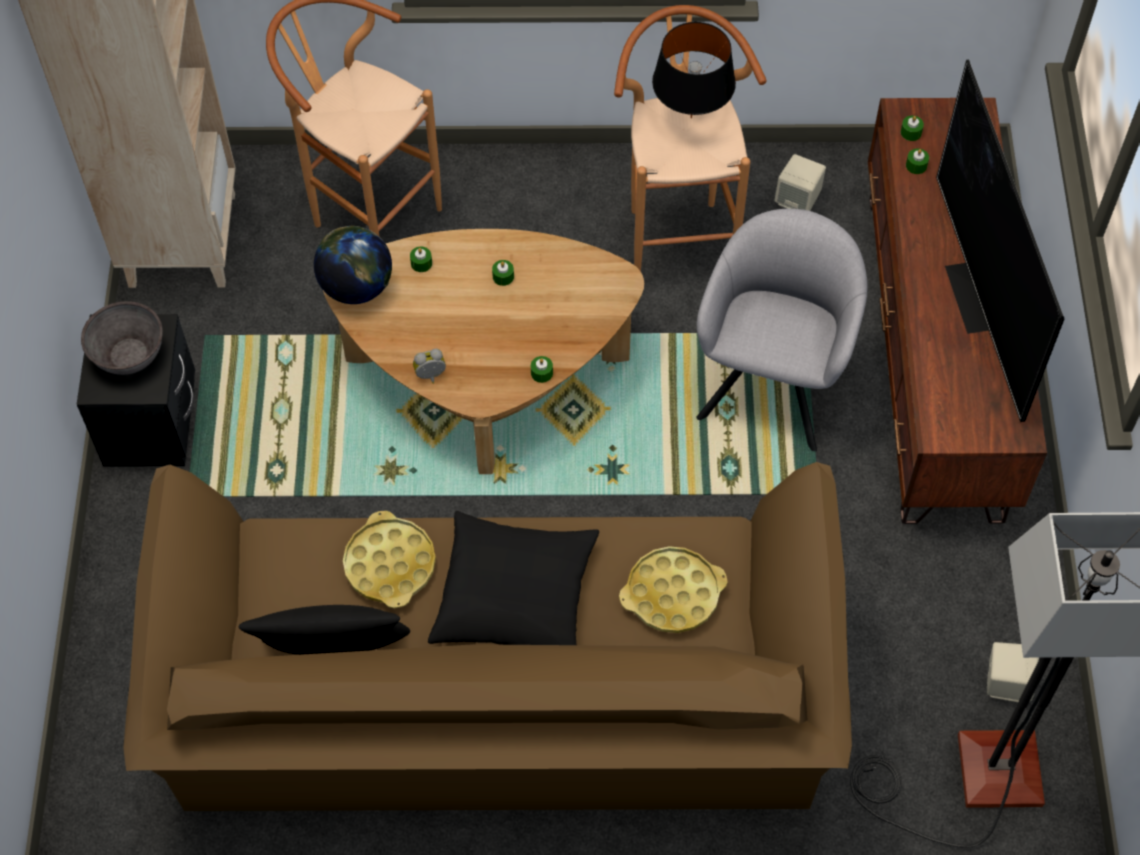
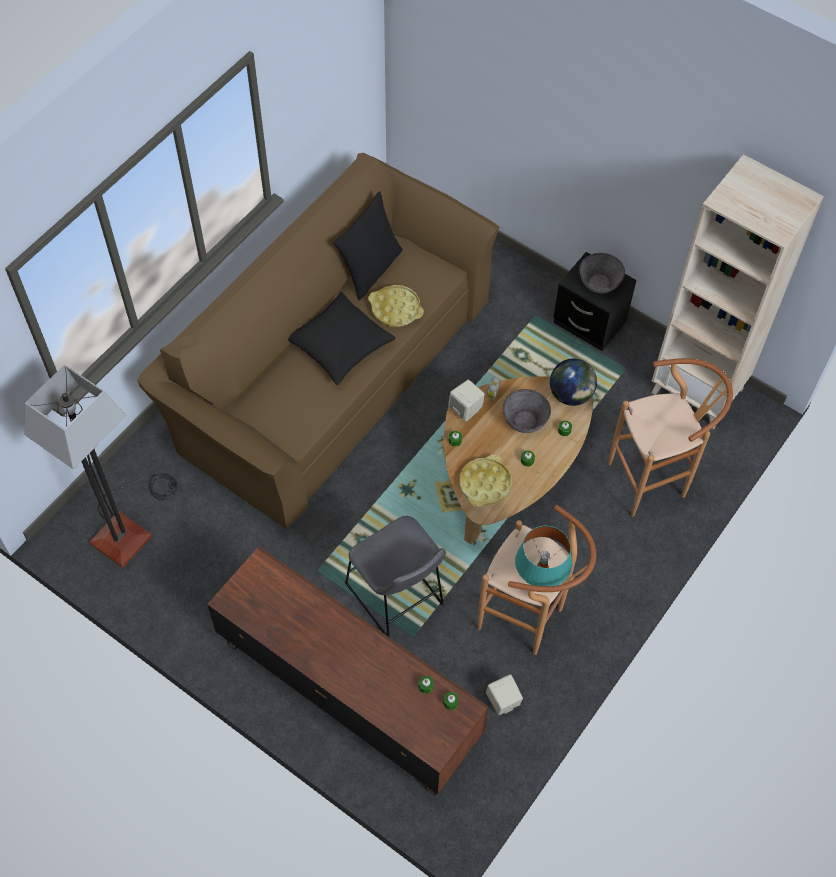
camera: 125 degrees right, 0 degrees up
yellow tray [619,546,727,633] -> yellow tray moved to [459,455,512,507]
black table lamp [652,22,736,118] -> turquoise table lamp [515,526,572,586]
grey armchair [696,209,868,452] -> grey stool [344,516,446,637]
television [936,59,1064,422] -> none
beige speaker [987,642,1039,702] -> beige speaker moved to [448,380,485,421]
none -> grey bowl [503,389,551,433]

